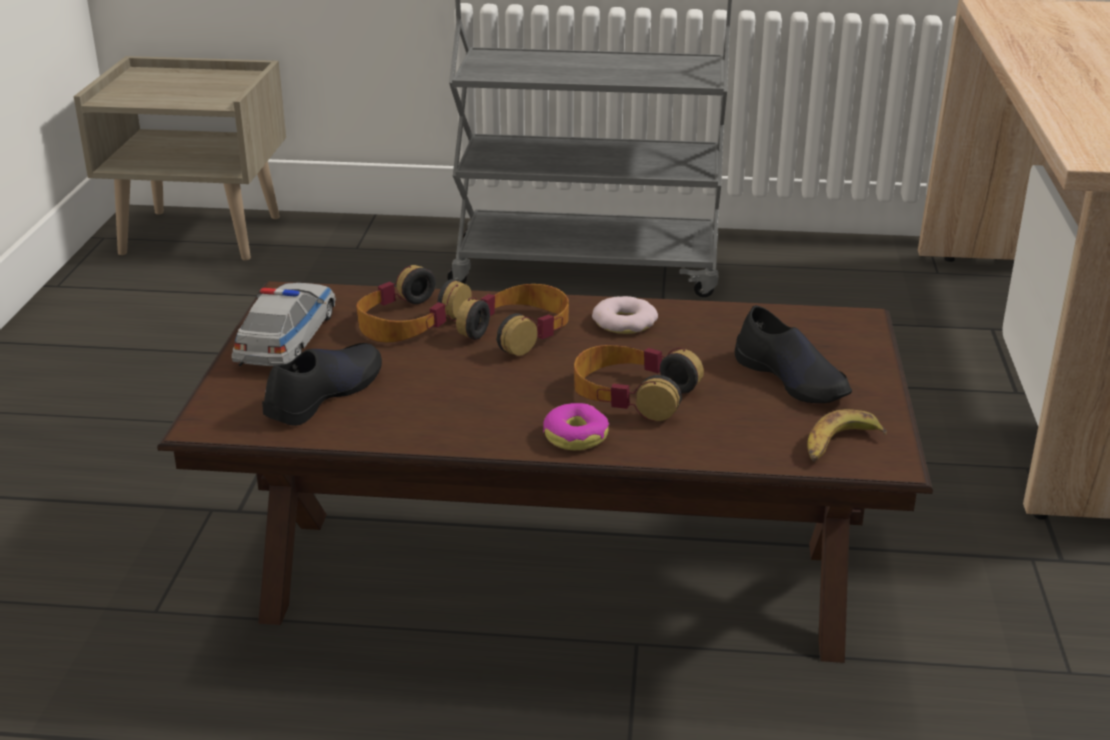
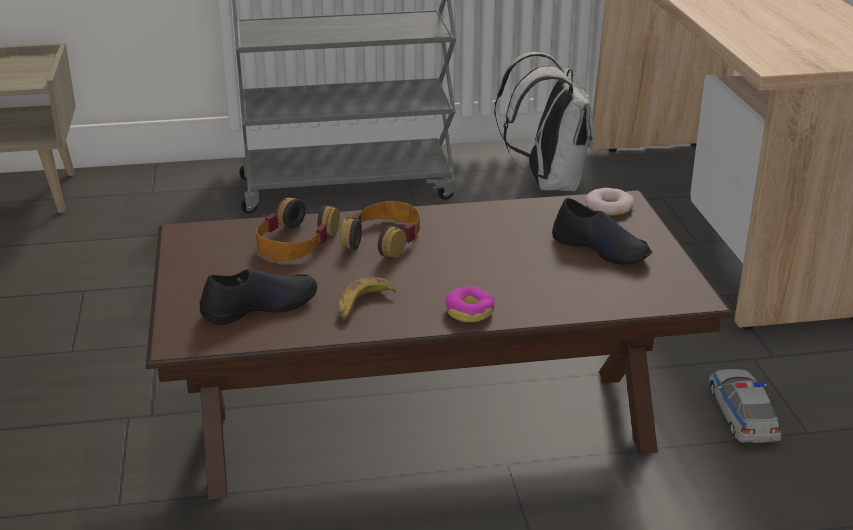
camera: 15 degrees left, 0 degrees up
toy car [232,283,336,366] -> toy car moved to [709,369,782,445]
black shoe [262,343,382,426] -> black shoe turned 45 degrees clockwise [200,269,317,325]
headphones [574,345,704,421] -> none
donut [592,296,658,334] -> donut moved to [586,188,634,215]
banana [807,409,887,462] -> banana moved to [338,277,396,320]
none -> white backpack [494,52,595,192]

